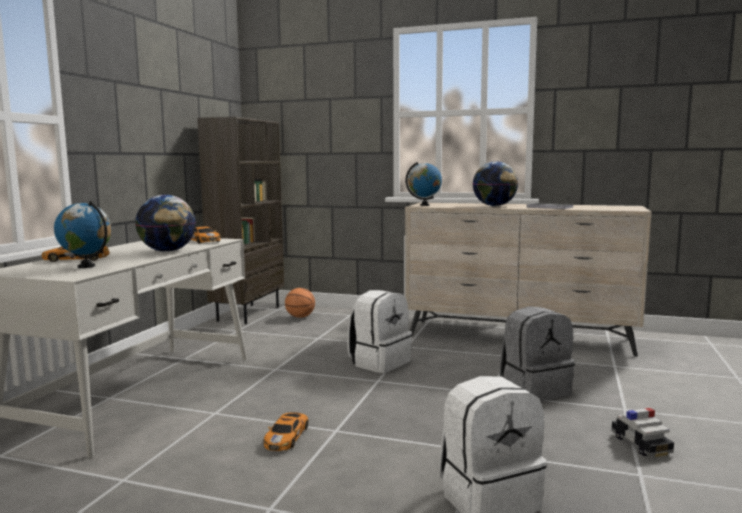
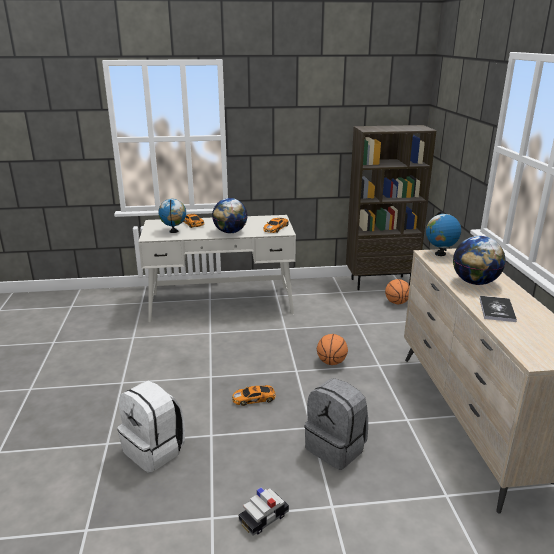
camera: 65 degrees right, 15 degrees up
toy car [264,412,308,451] -> toy car moved to [232,385,276,406]
white backpack [348,290,412,373] -> basketball [317,334,348,365]

